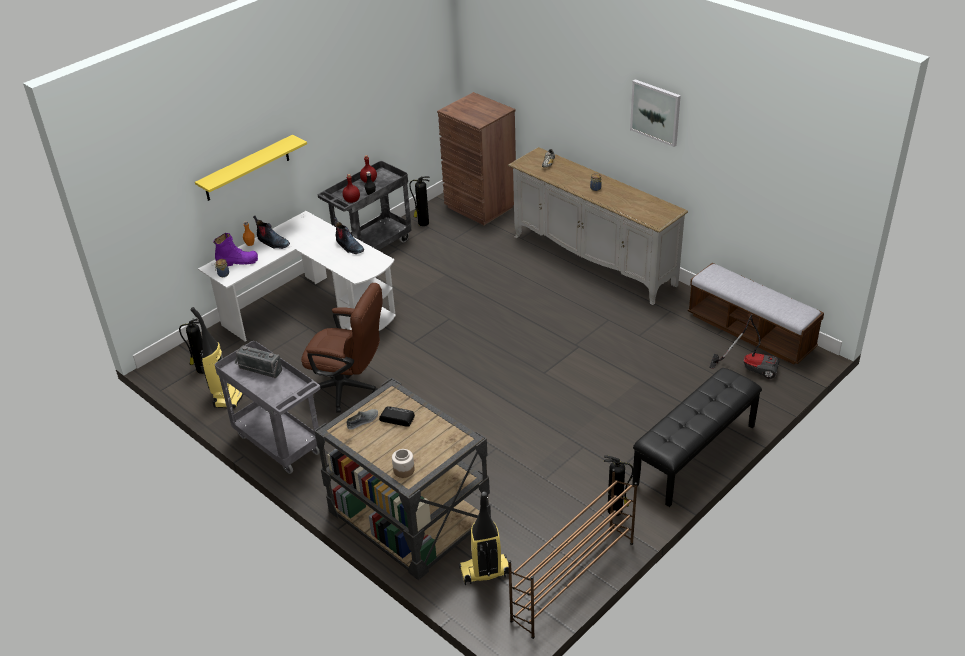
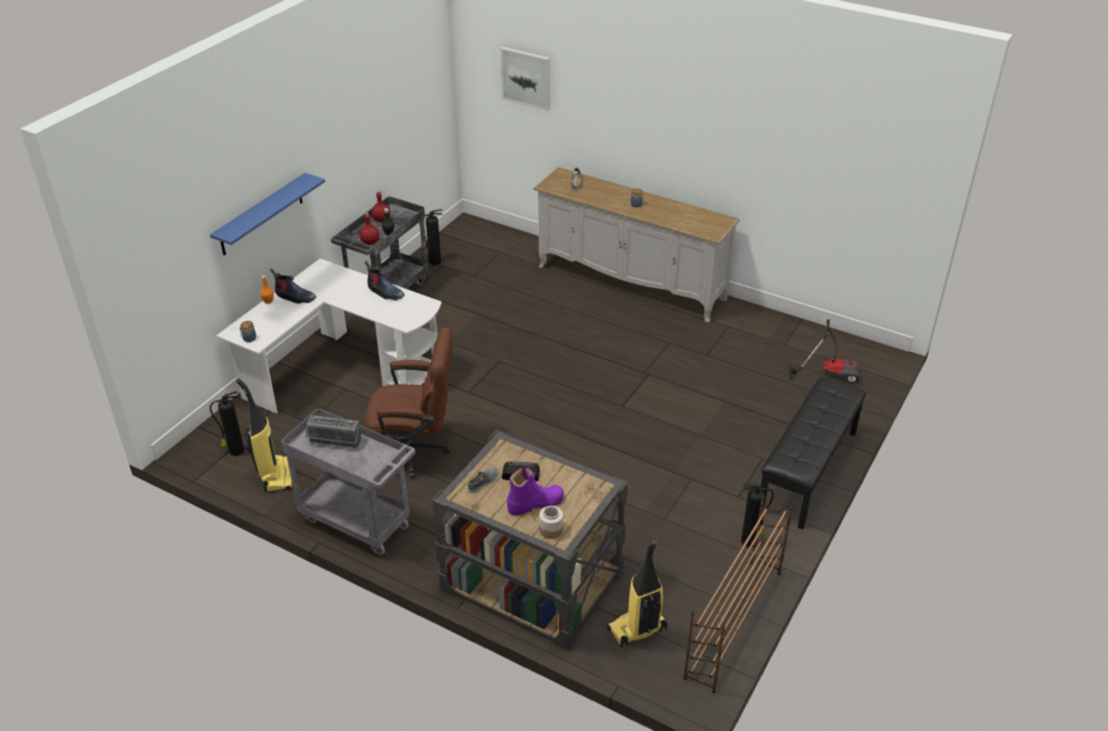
camera: 15 degrees left, 0 degrees up
yellow shelf [195,135,307,201] -> blue shelf [210,173,325,255]
purple boot [213,233,258,266] -> purple boot moved to [507,467,564,516]
brown dresser [437,92,516,225] -> none
picture [630,79,681,147] -> picture moved to [500,47,550,111]
bench [688,263,824,365] -> none

